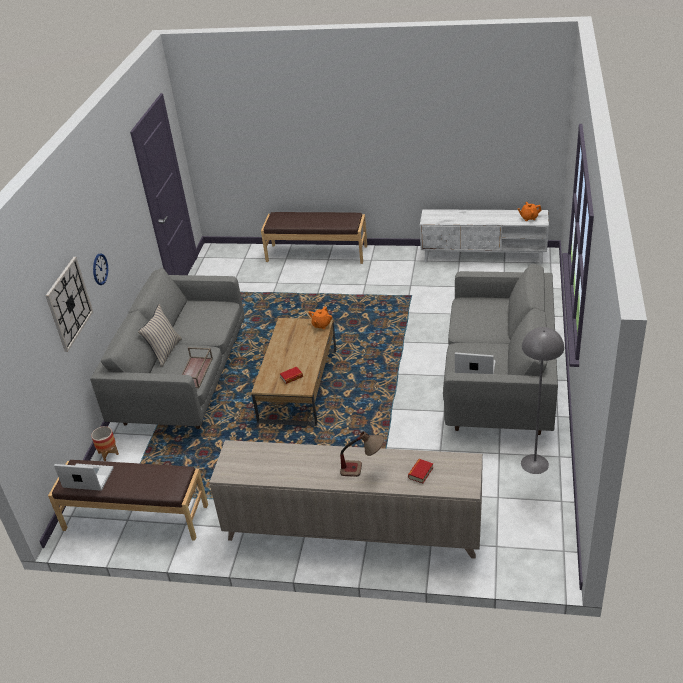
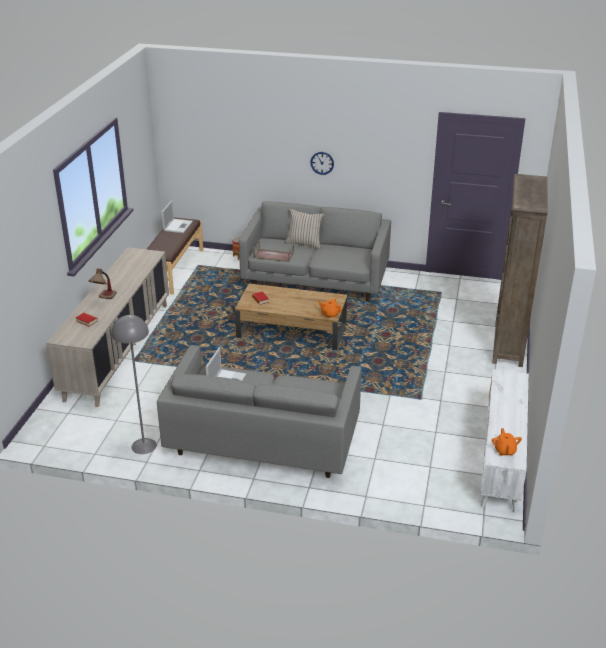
camera: 90 degrees right, 5 degrees down
wall clock [45,257,93,352] -> none
brown bench [261,212,367,264] -> brown bookcase [492,174,548,367]

